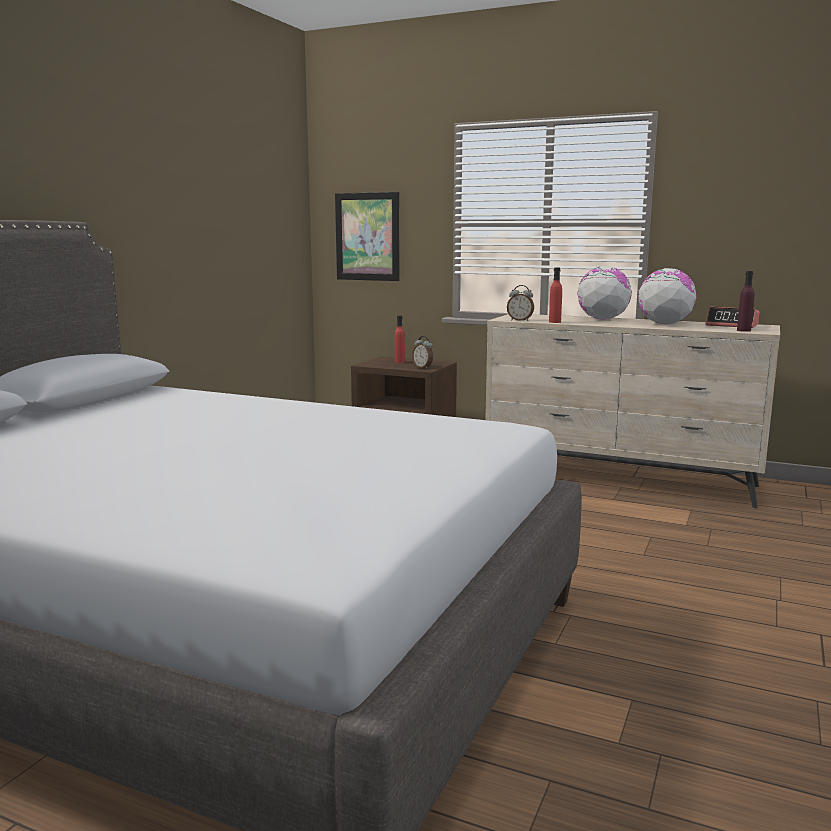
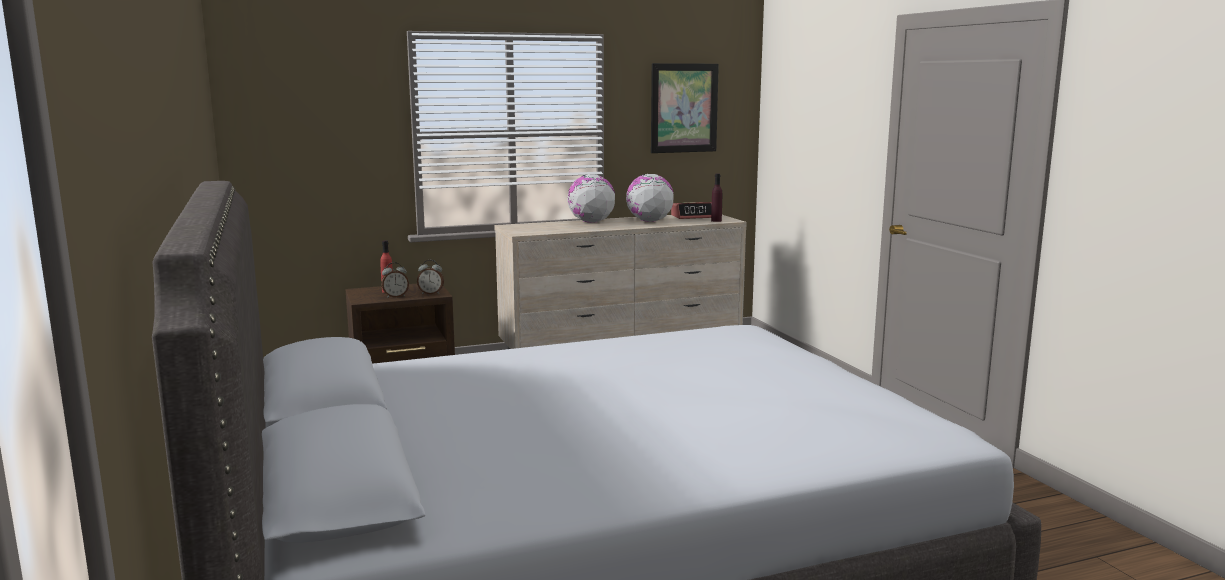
camera: 45 degrees left, 0 degrees up
picture [335,192,400,281] -> picture moved to [651,63,719,153]
alarm clock [507,285,534,321] -> alarm clock moved to [381,262,409,298]
red bottle [549,268,562,323] -> none

